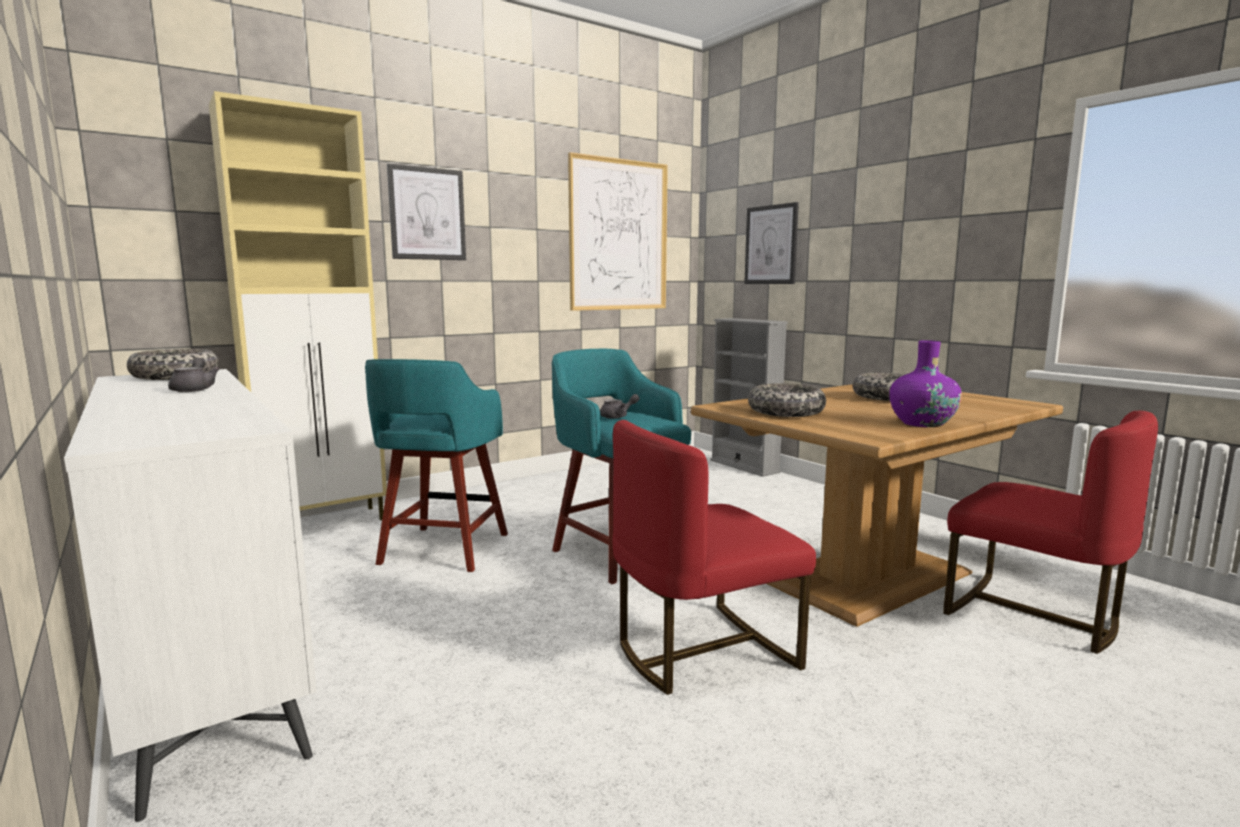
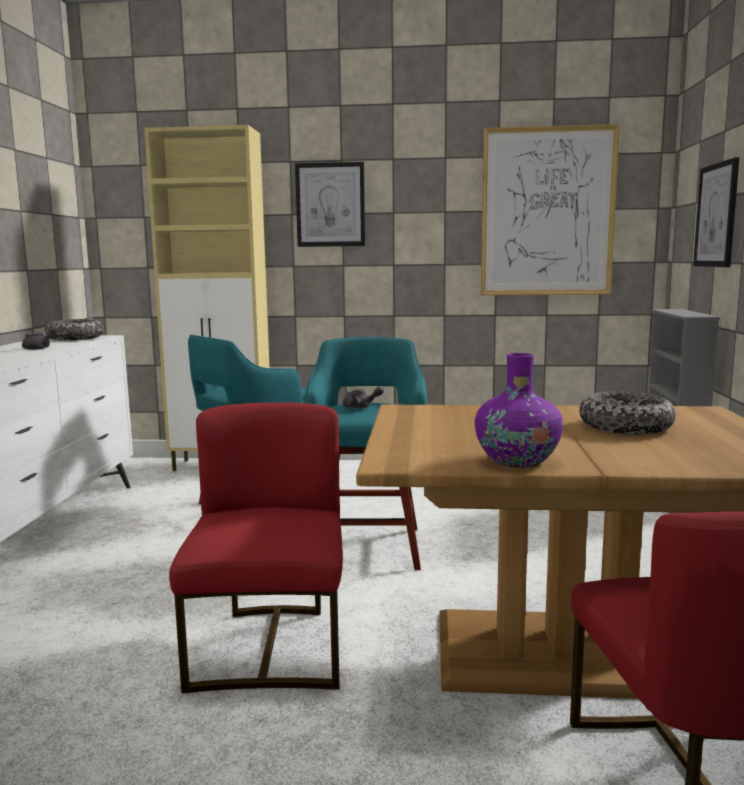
camera: 40 degrees right, 0 degrees up
red chair [613,420,816,695] -> red chair turned 75 degrees clockwise [169,402,343,693]
bowl [748,383,826,417] -> none

